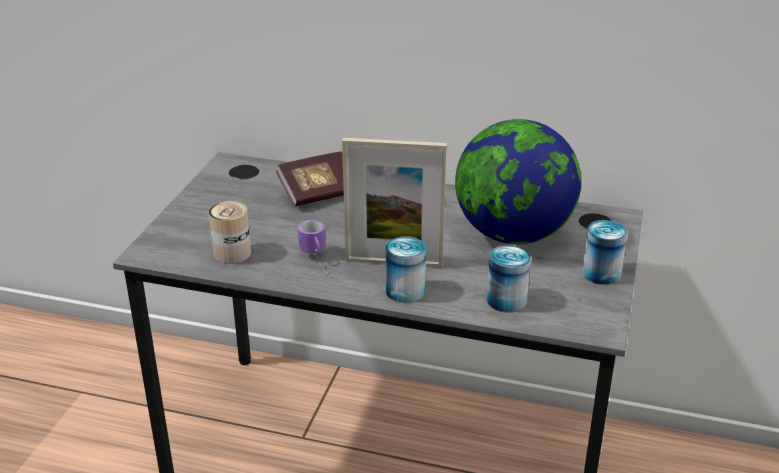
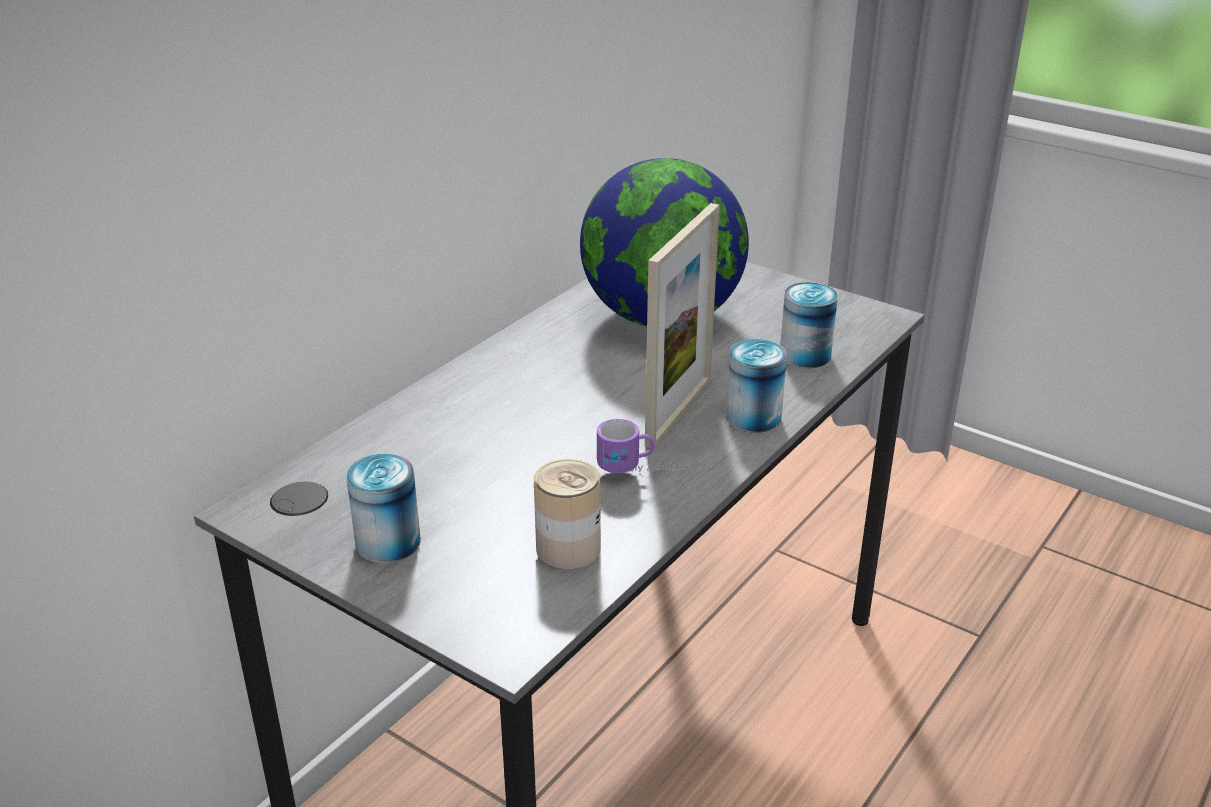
camera: 70 degrees left, 0 degrees up
book [276,151,344,207] -> none
can [582,220,628,285] -> can moved to [346,454,421,563]

